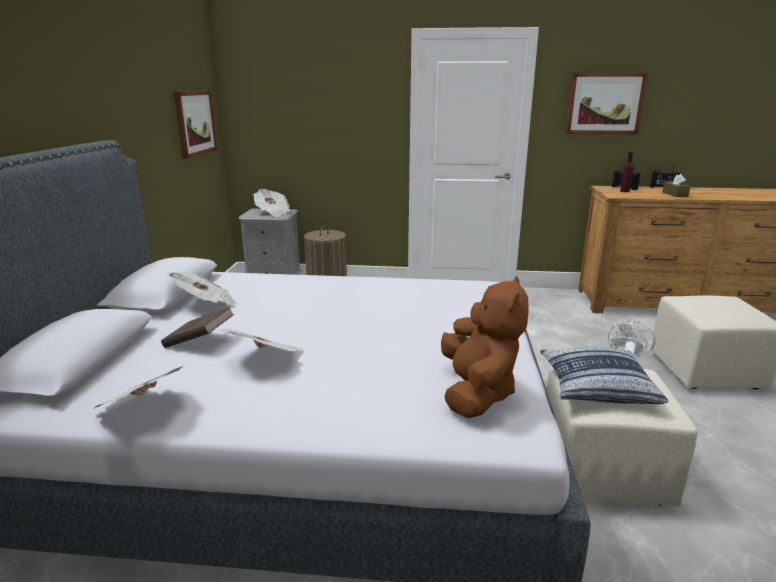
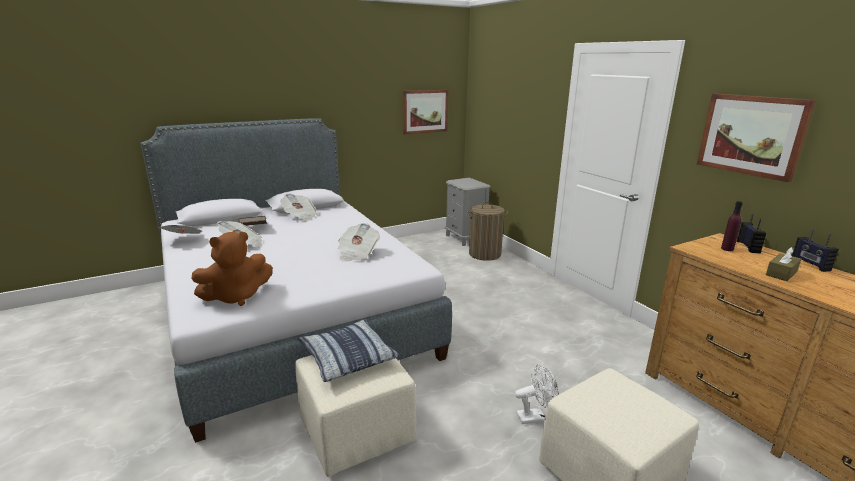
camera: 55 degrees right, 0 degrees up
newspaper [253,189,291,217] -> newspaper moved to [338,223,380,262]

